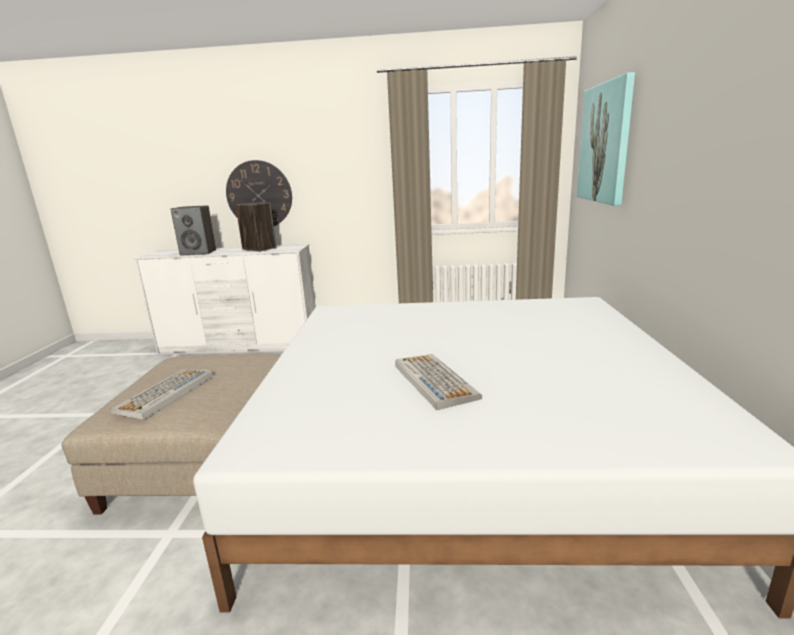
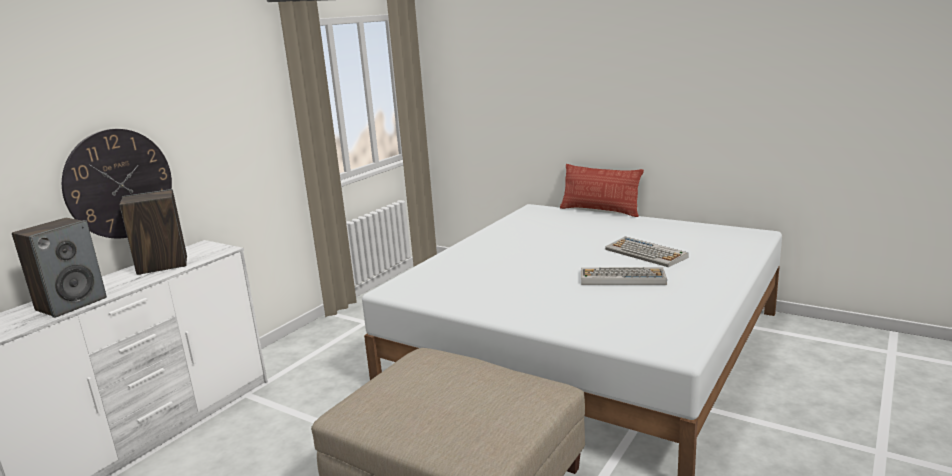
camera: 60 degrees left, 0 degrees up
keyboard [110,369,213,420] -> keyboard moved to [605,237,689,267]
picture [577,72,635,206] -> none
none -> pillow [560,164,644,217]

